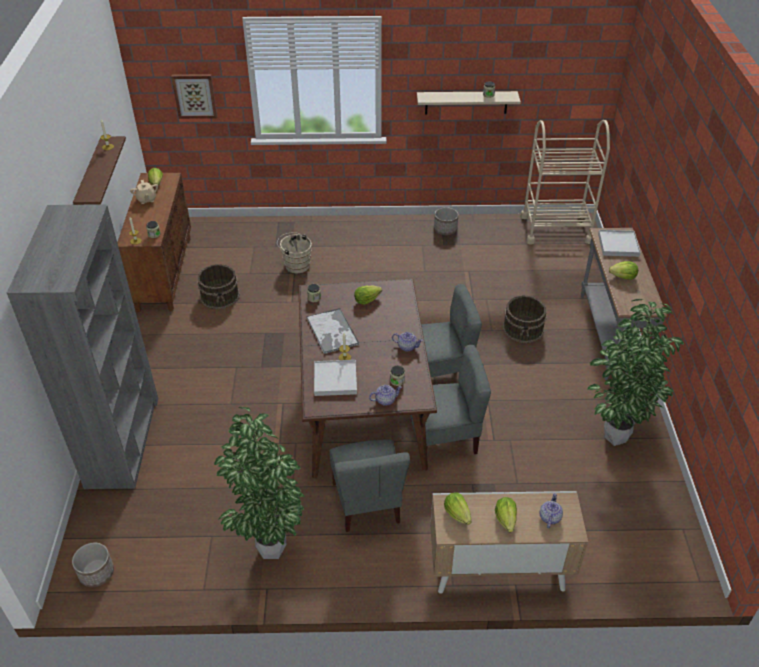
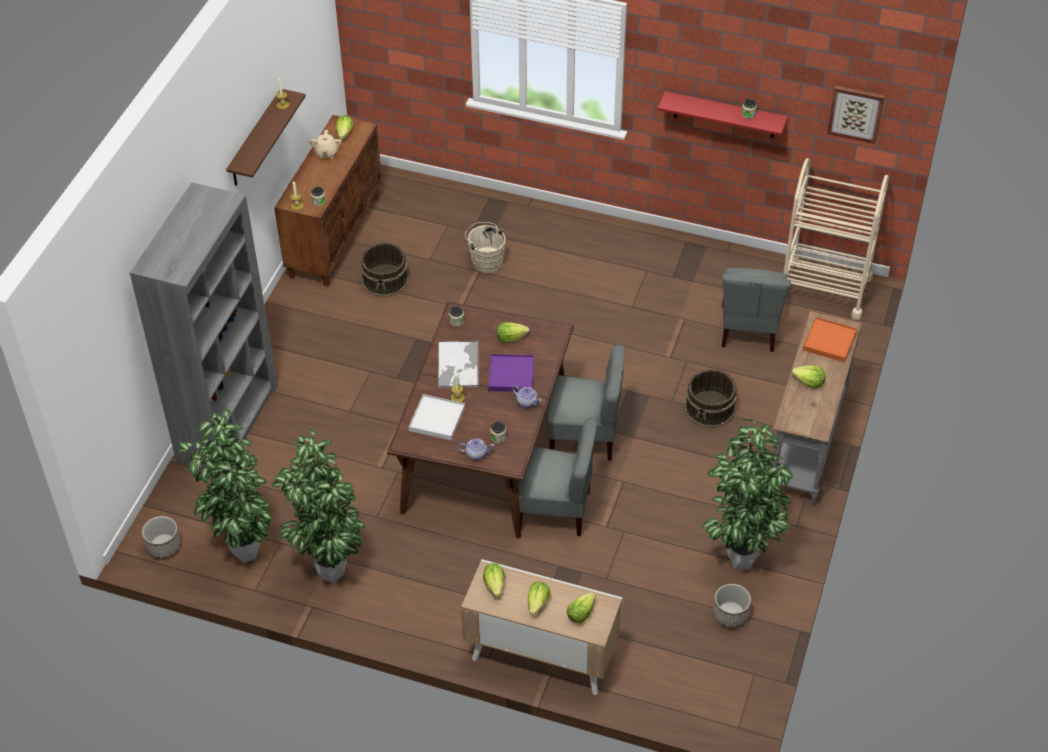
camera: 20 degrees right, 5 degrees up
picture [171,74,217,119] -> picture moved to [827,85,885,144]
grey chair [330,439,410,532] -> grey chair moved to [722,268,791,352]
beige shelf [417,91,521,115] -> red shelf [658,91,788,138]
planter [434,207,458,235] -> planter moved to [713,584,751,628]
teapot [540,493,563,528] -> lettuce [567,592,596,624]
white tray [598,230,640,257] -> orange tray [803,317,857,362]
none -> potted plant [178,407,273,563]
none -> purple tray [488,354,534,392]

